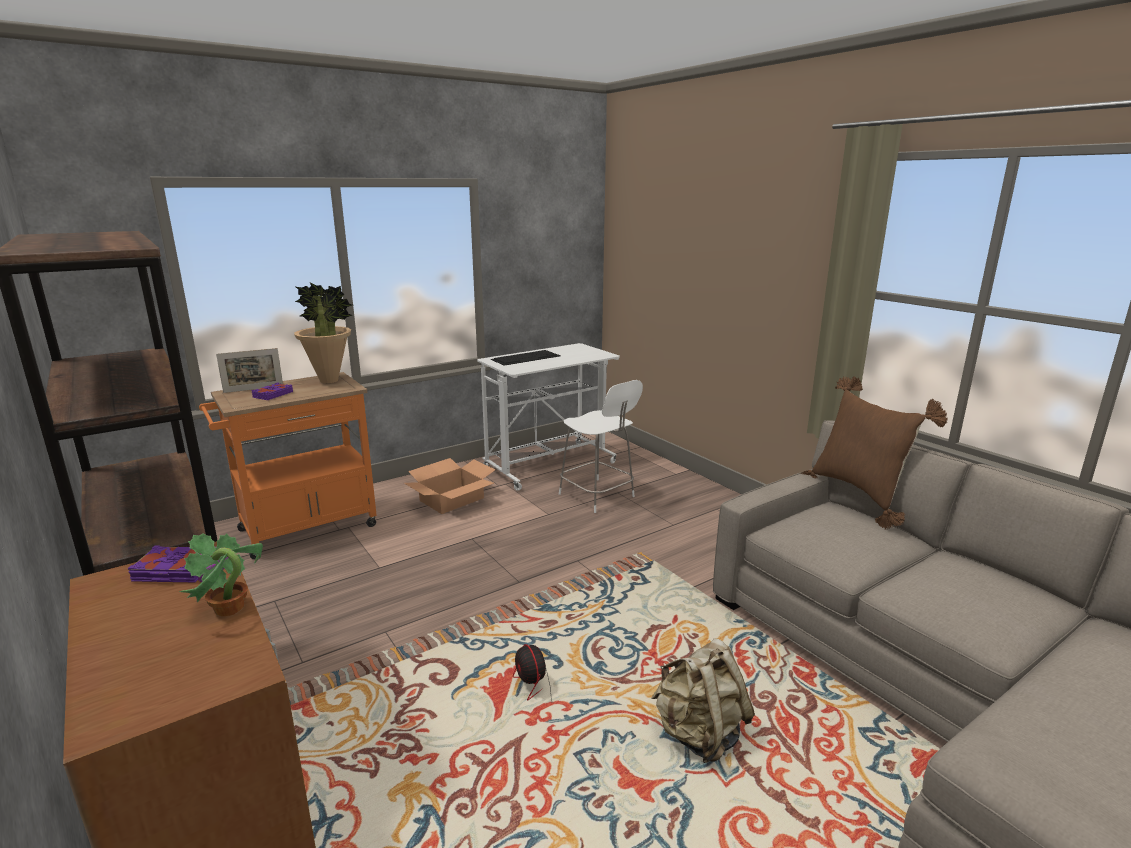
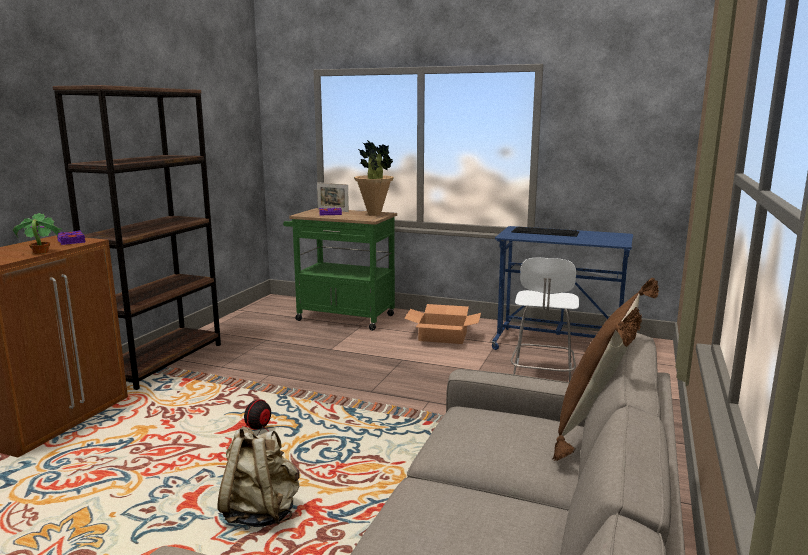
camera: 55 degrees right, 5 degrees down
orange cart [199,372,377,560] -> green cart [283,208,397,331]
white desk [477,343,620,491] -> blue desk [492,226,633,350]

